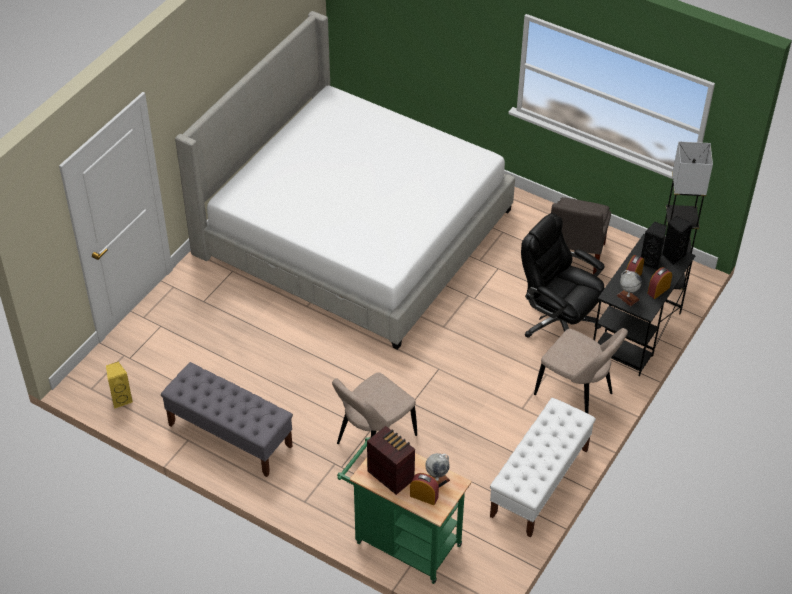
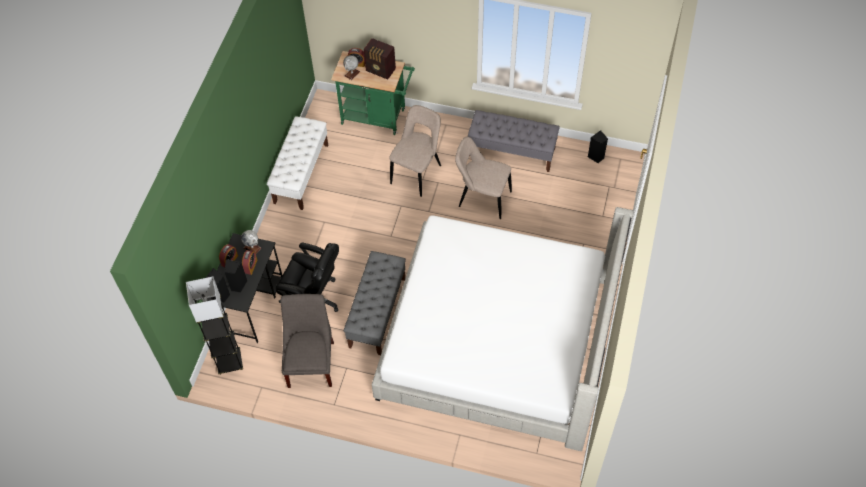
camera: 165 degrees right, 10 degrees up
yellow speaker [106,361,133,409] -> black speaker [588,130,608,163]
beige chair [534,328,628,413] -> beige chair moved to [455,137,512,219]
none -> grey bench [344,251,406,355]

